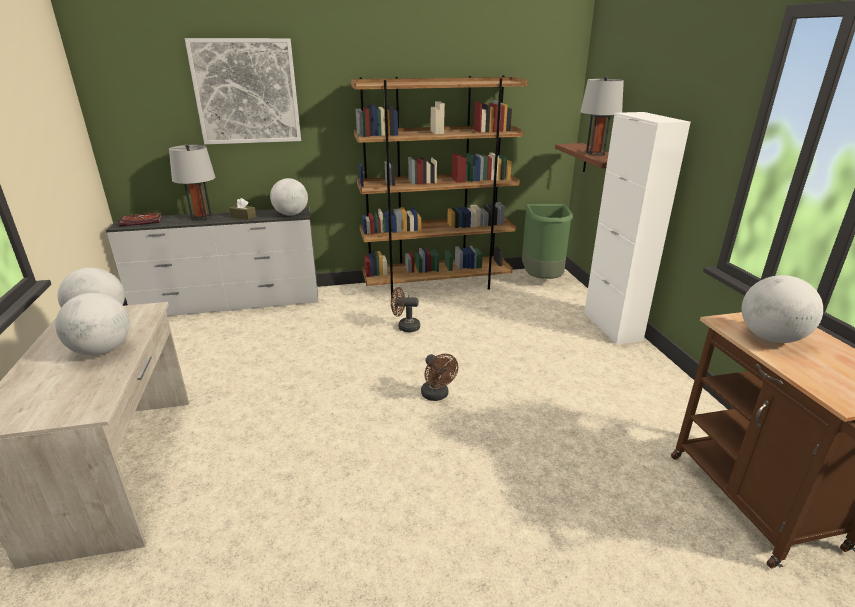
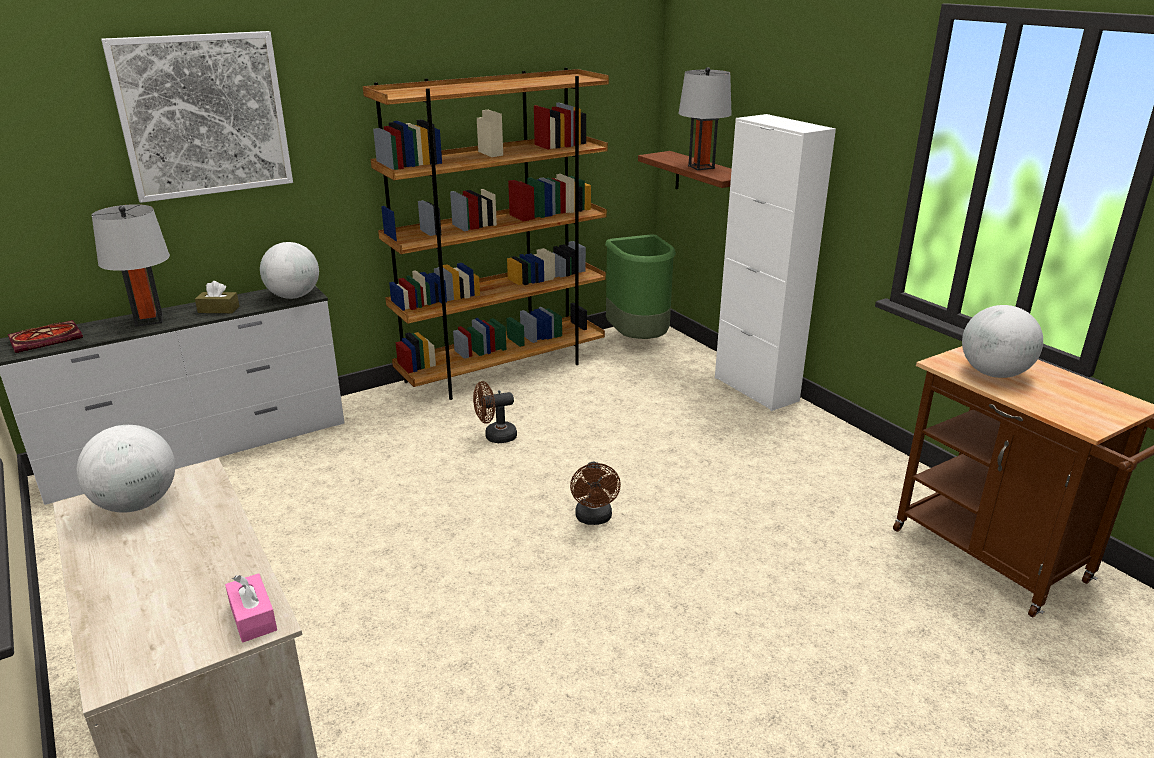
camera: 20 degrees left, 0 degrees up
globe [55,293,130,356] -> none
brown fan [421,354,458,401] -> brown fan turned 45 degrees clockwise [570,462,621,525]
none -> pink tissue box [225,573,277,642]

